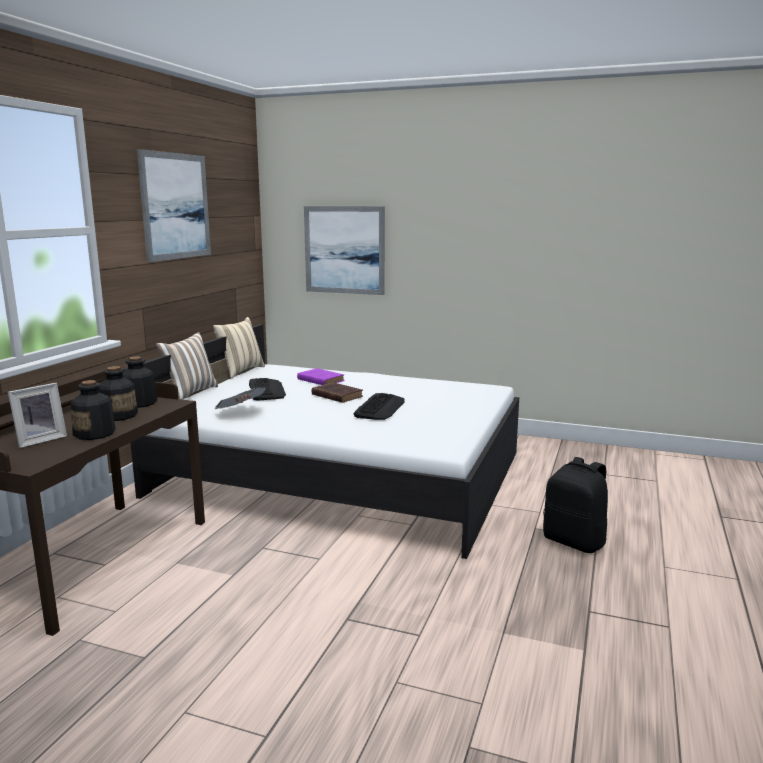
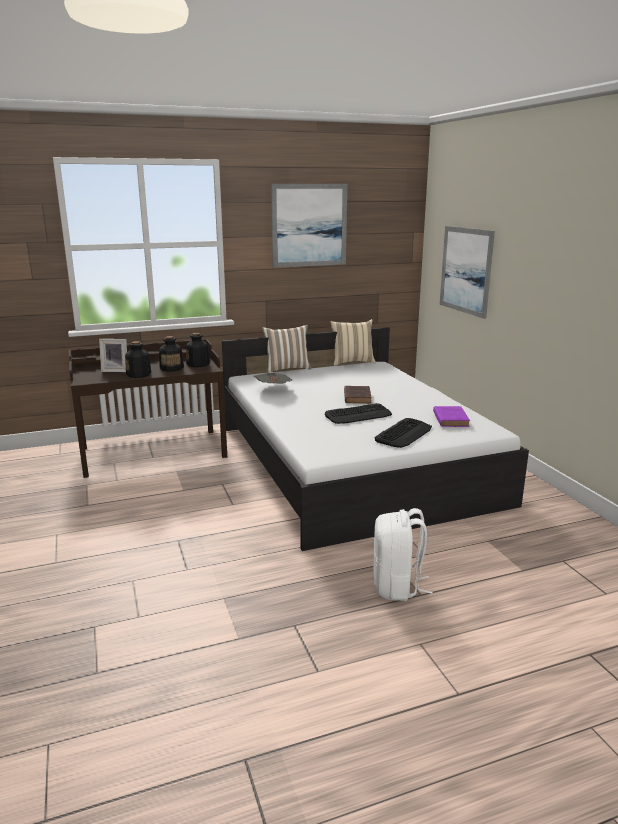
camera: 50 degrees right, 5 degrees up
keyboard [249,378,286,400] -> keyboard moved to [374,418,432,448]
purple book [297,368,345,385] -> purple book moved to [433,406,470,427]
black backpack [543,457,608,553] -> white backpack [373,508,433,601]

